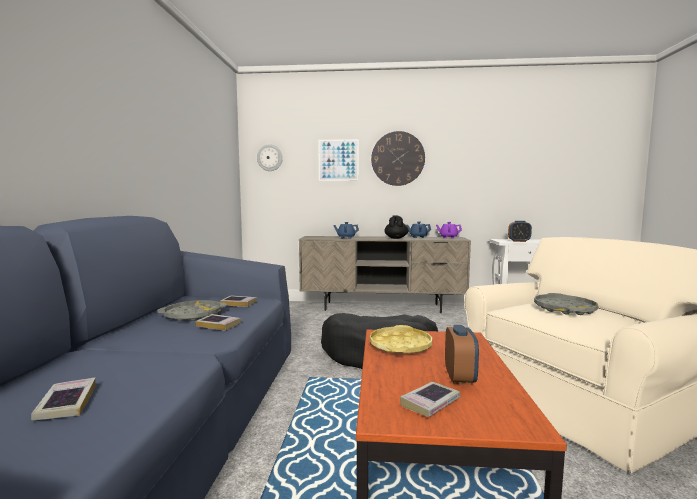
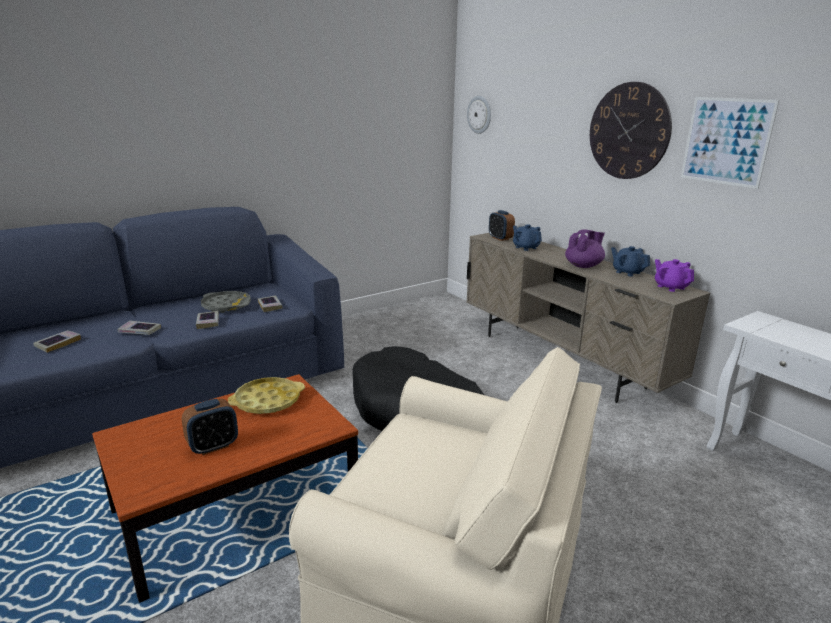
camera: 50 degrees right, 15 degrees up
picture [318,139,359,181] -> picture moved to [681,97,779,189]
black teapot [384,215,409,239] -> purple teapot [565,229,605,268]
book [400,382,460,417] -> book moved to [118,321,161,335]
alarm clock [508,221,532,242] -> alarm clock moved to [489,210,515,241]
grey tray [534,293,598,315] -> none

